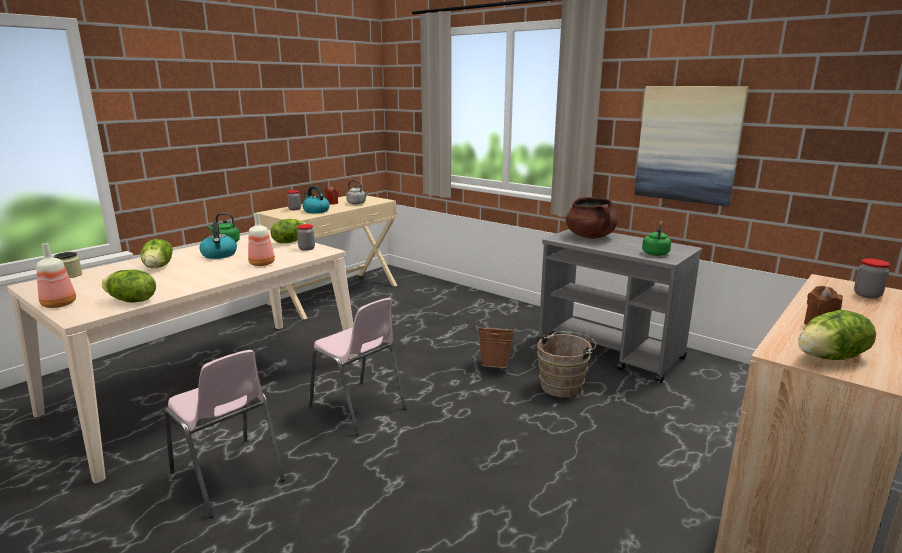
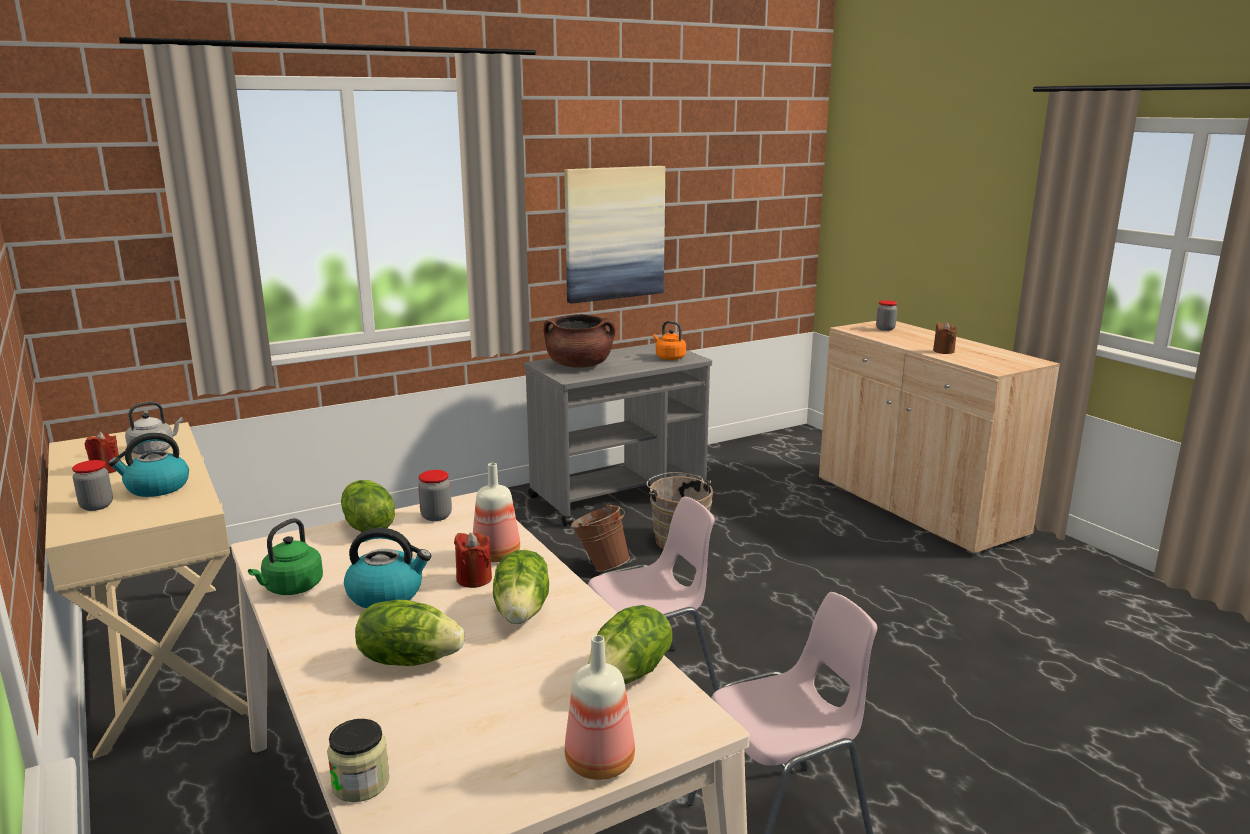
camera: 70 degrees left, 0 degrees up
green kettle [642,221,671,256] -> orange kettle [653,321,686,360]
lettuce [798,310,876,360] -> lettuce moved to [493,550,549,624]
none -> red candle [454,533,492,588]

